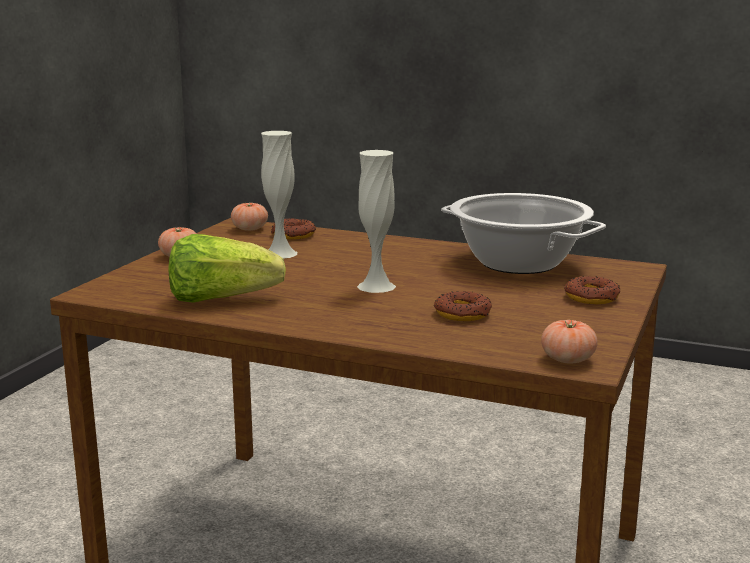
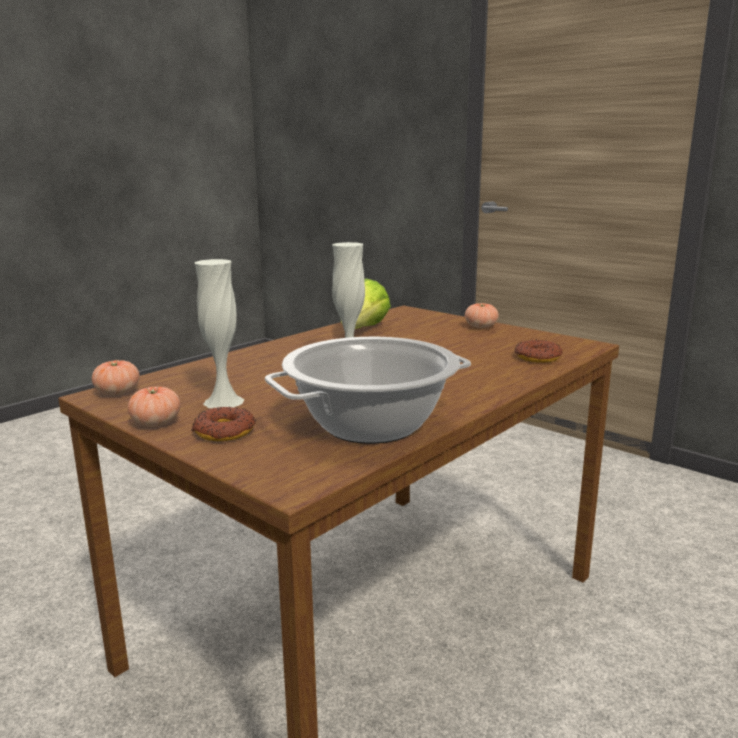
camera: 110 degrees right, 0 degrees up
tomato [231,202,268,231] -> tomato moved to [128,387,181,426]
white vase [261,131,297,259] -> white vase moved to [195,259,244,408]
donut [434,291,492,321] -> none

